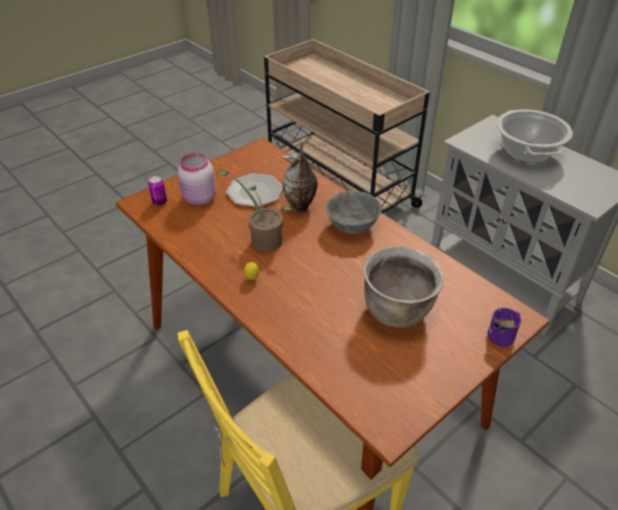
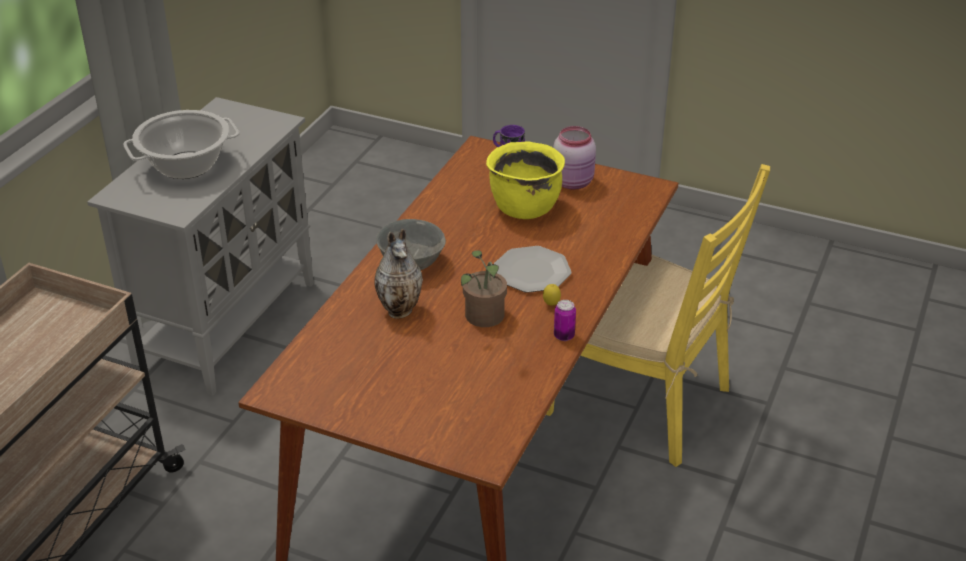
camera: 115 degrees left, 5 degrees down
can [148,176,167,206] -> can moved to [554,300,576,341]
pink jar [178,153,216,206] -> pink jar moved to [553,126,596,190]
plate [226,173,283,207] -> plate moved to [494,246,572,293]
brown cooking pot [363,246,444,328] -> yellow cooking pot [486,142,565,219]

